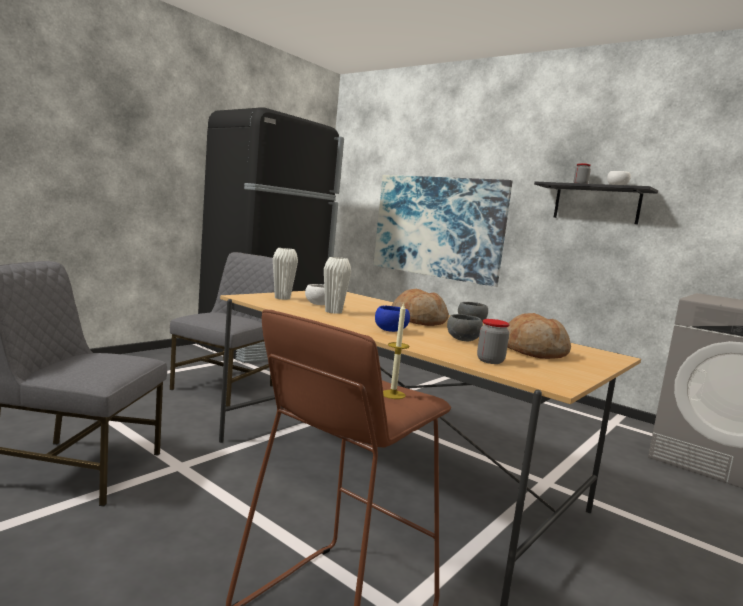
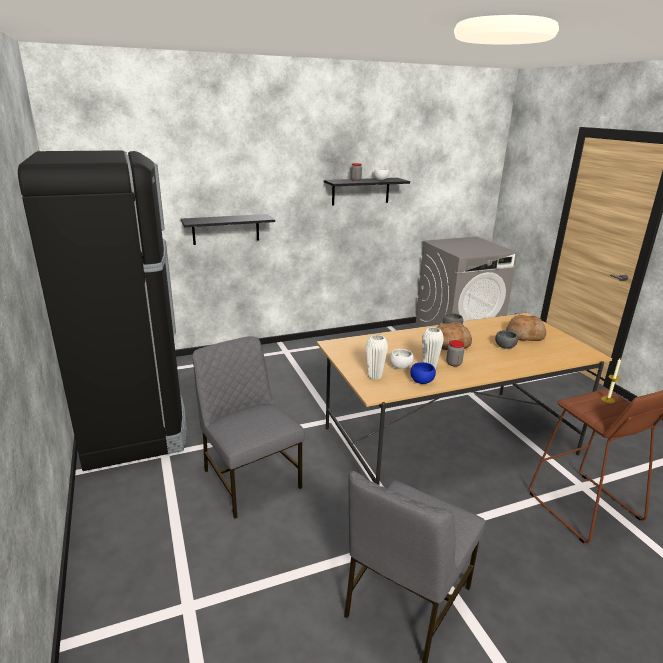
camera: 60 degrees left, 15 degrees up
picture [374,175,512,287] -> black shelf [181,214,275,245]
blue bowl [375,306,410,332] -> blue bowl moved to [410,362,436,384]
jar [477,319,510,364] -> jar moved to [446,340,464,366]

